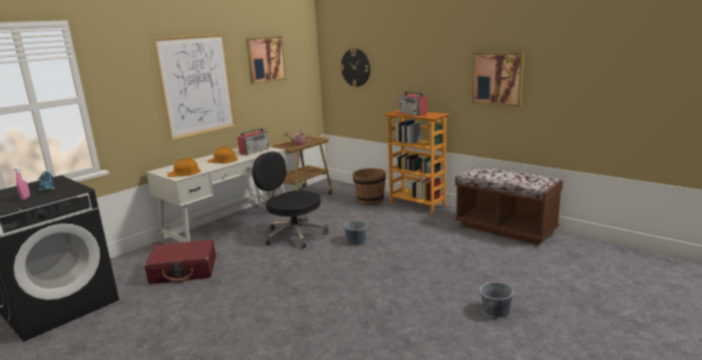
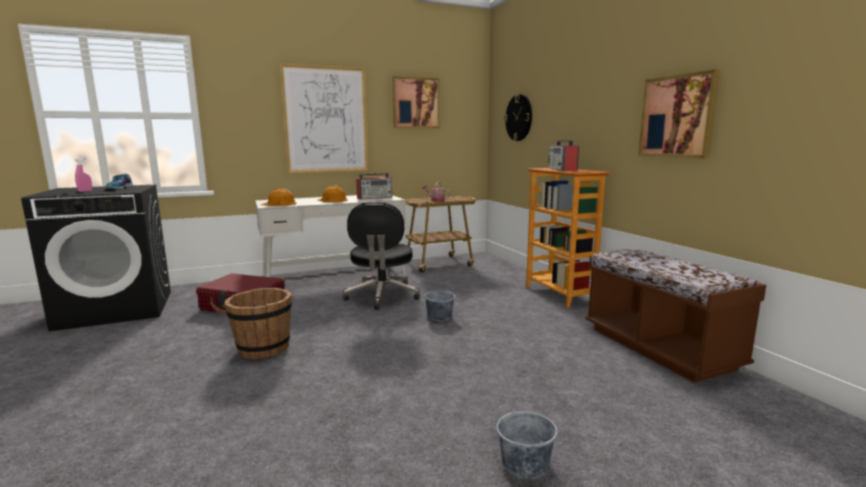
camera: 25 degrees right, 5 degrees down
black office chair [252,152,328,249] -> black office chair turned 150 degrees counterclockwise [343,202,420,310]
brown bucket [352,168,386,205] -> brown bucket moved to [225,288,292,359]

